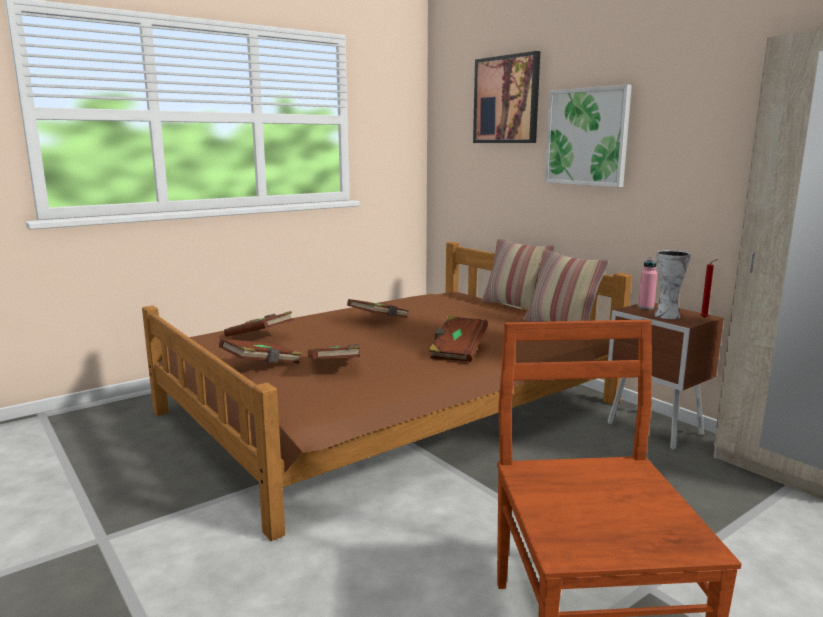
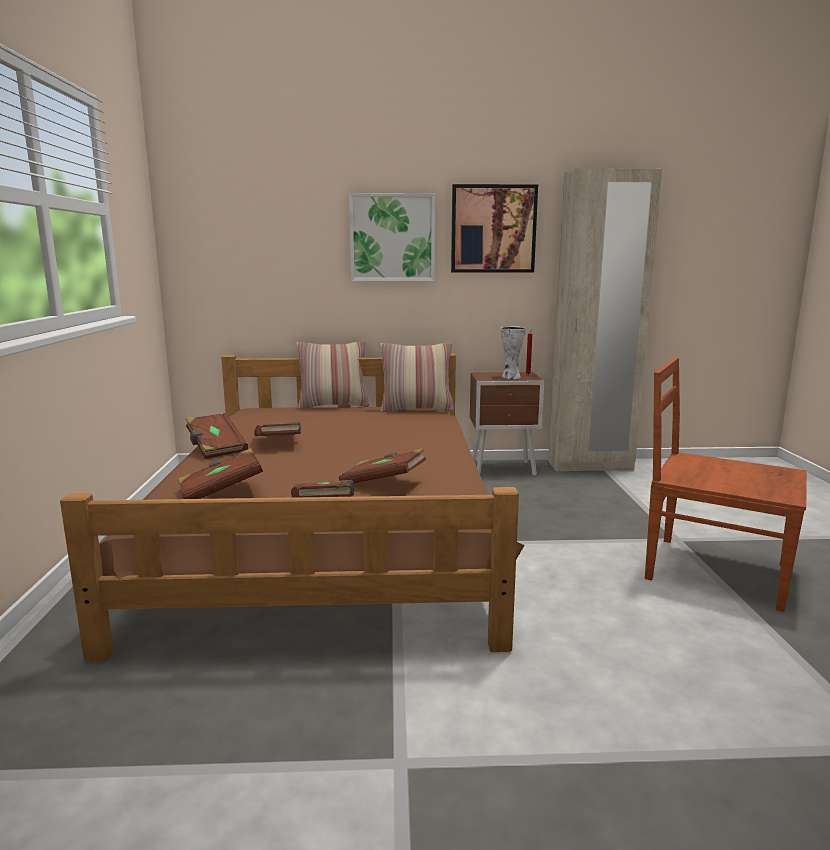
camera: 55 degrees left, 0 degrees up
brown book [429,315,488,362] -> brown book moved to [185,413,248,459]
picture [473,51,540,143] -> picture moved to [451,184,538,273]
pink bottle [638,258,657,310] -> none

